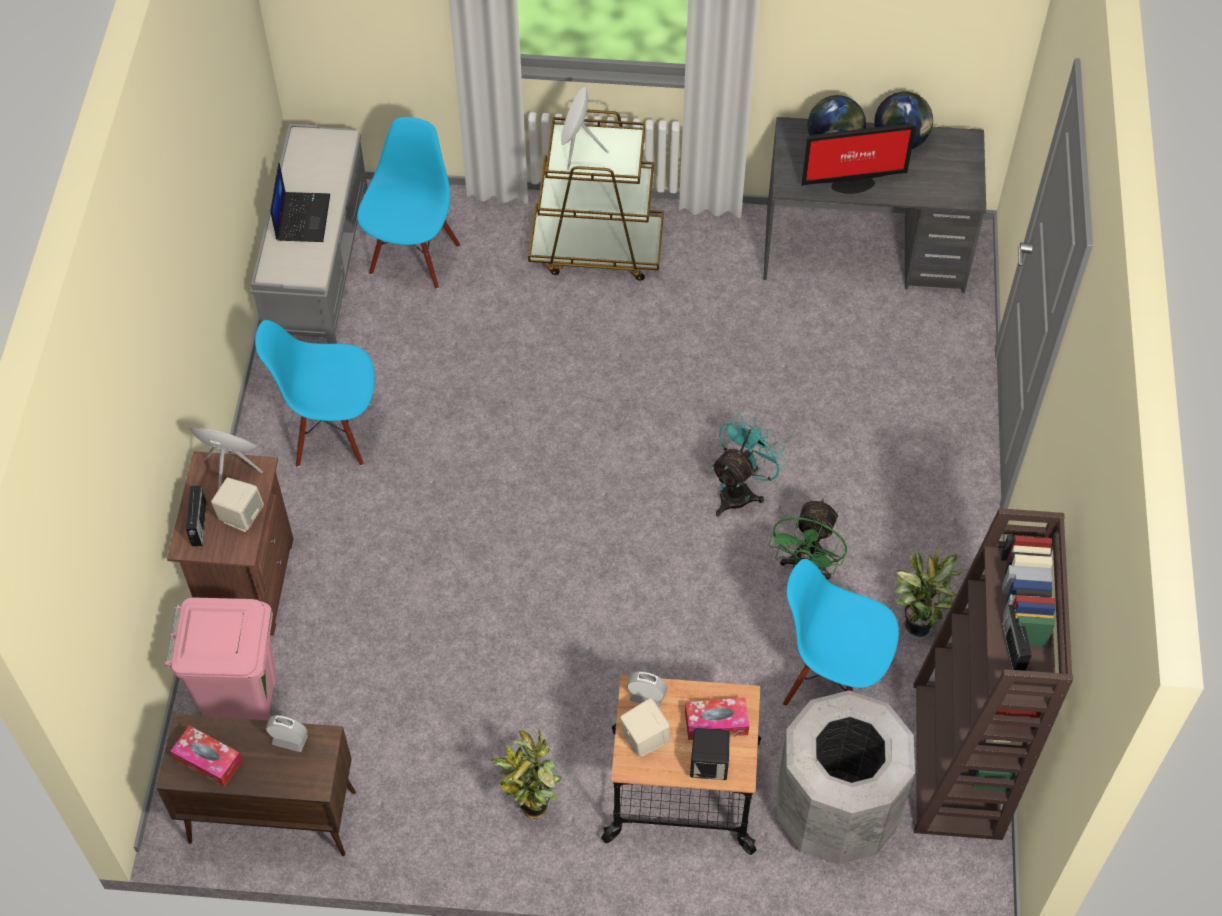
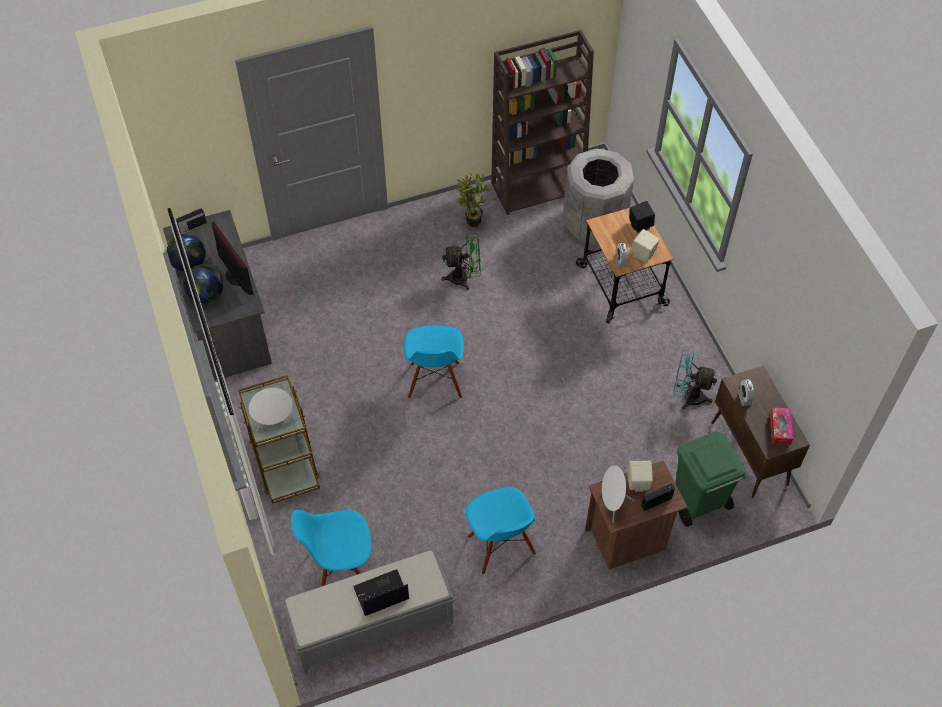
camera: 115 degrees left, 0 degrees up
pink trash can [165,597,277,721] -> green trash can [675,431,746,527]
potted plant [491,727,563,819] -> none
tissue box [685,698,749,740] -> none
turquoise fan [711,414,788,517] -> turquoise fan moved to [673,350,717,409]
blue chair [783,559,899,706] -> blue chair moved to [404,326,464,398]
radio [1002,604,1032,671] -> radio moved to [176,208,207,234]

